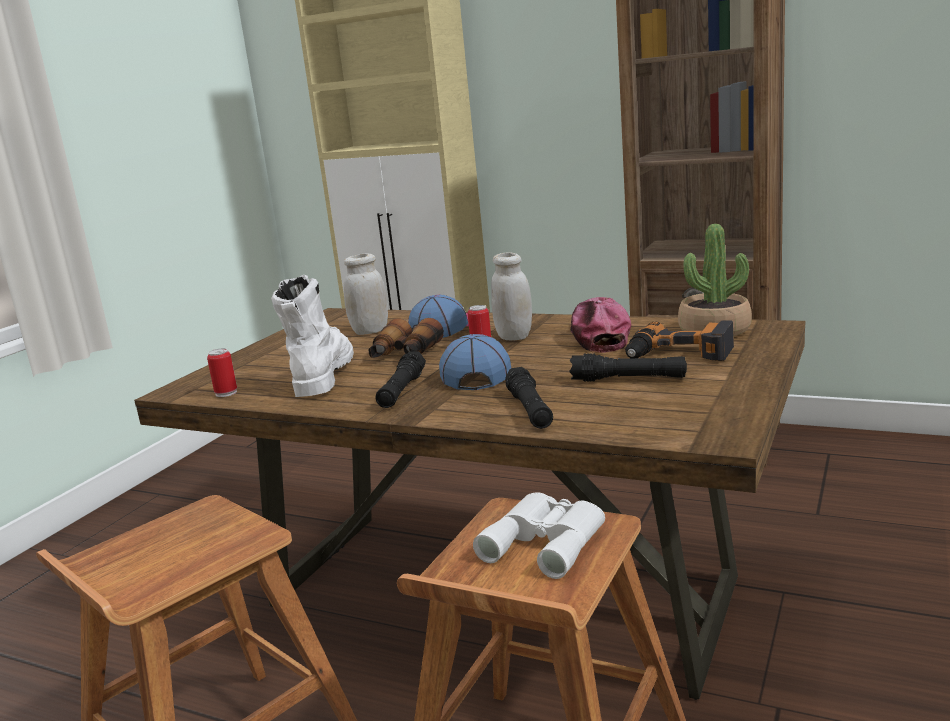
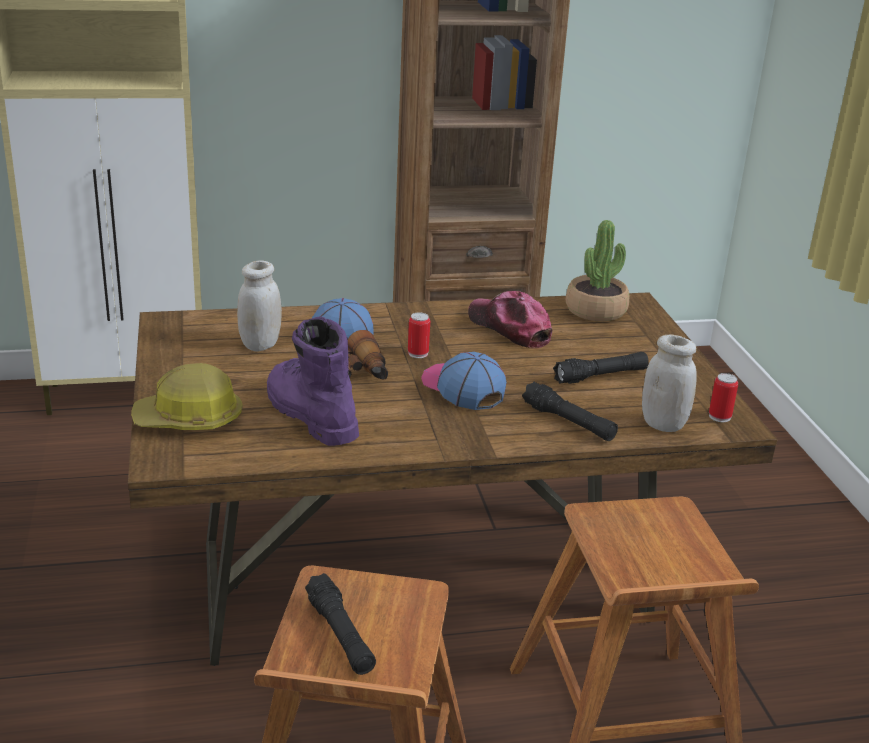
camera: 40 degrees left, 10 degrees up
can [207,348,237,397] -> can moved to [709,373,738,422]
white boot [271,275,354,397] -> purple boot [267,316,359,446]
black flashlight [375,352,426,408] -> black flashlight moved to [305,573,376,675]
white binoculars [473,493,605,579] -> none
white jar [491,253,532,341] -> white jar moved to [642,334,697,432]
power drill [625,320,734,361] -> none
none -> hard hat [131,363,243,430]

